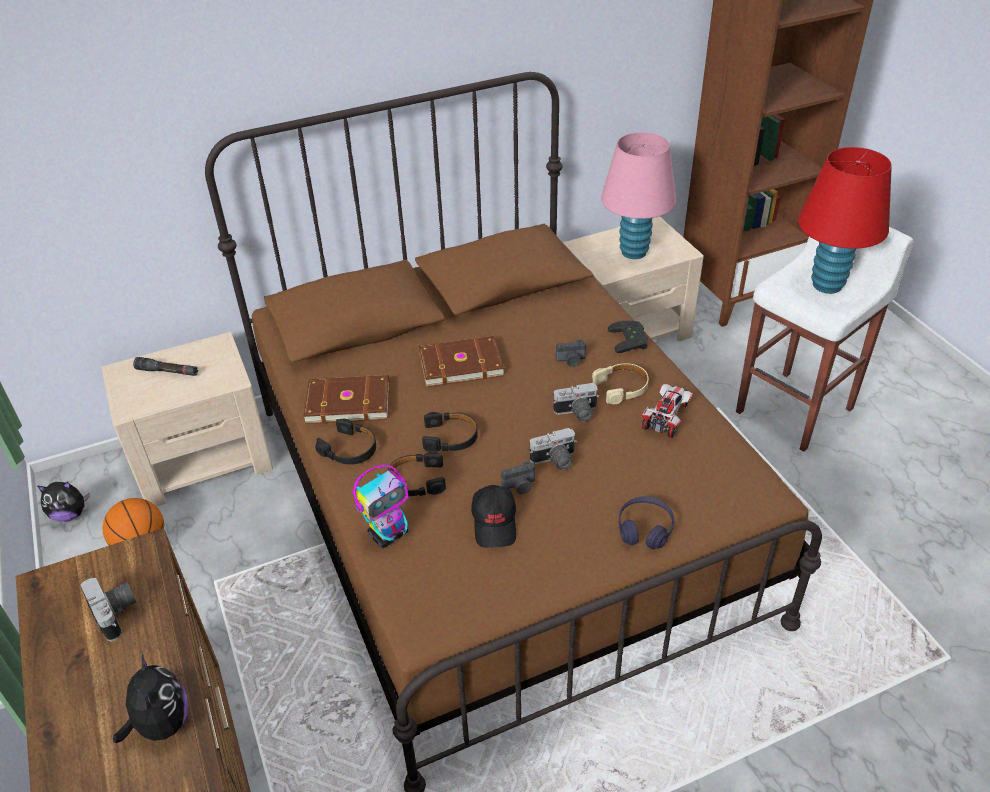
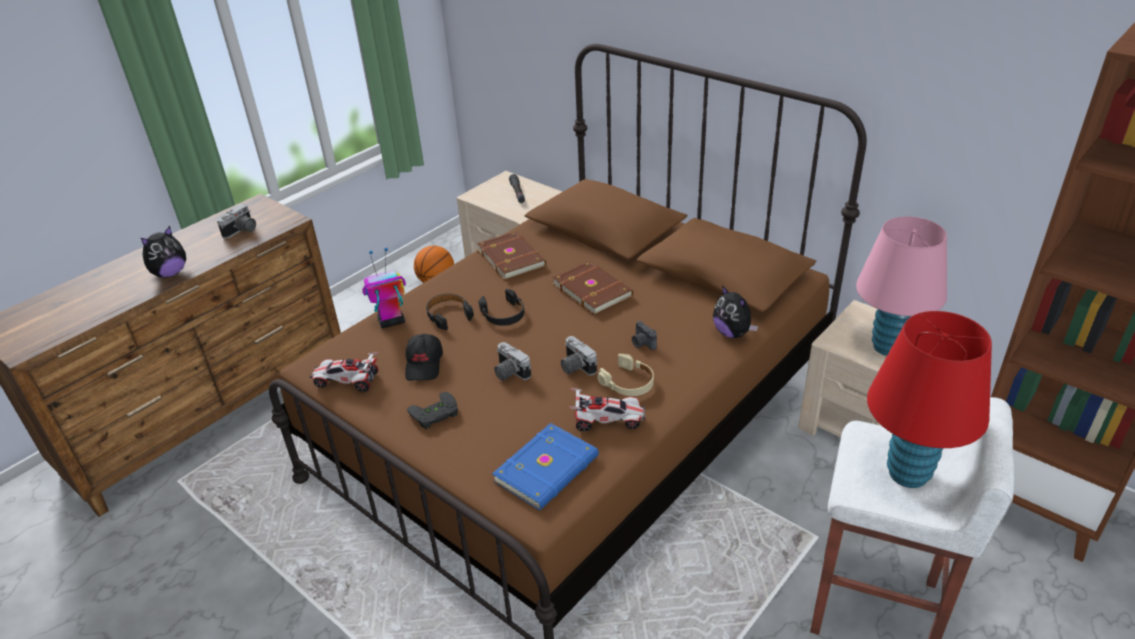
camera: 65 degrees right, 5 degrees down
plush toy [37,482,90,522] -> plush toy moved to [713,285,758,338]
black headphones [315,418,376,465] -> none
toy robot [353,465,408,548] -> toy robot turned 135 degrees clockwise [362,248,406,328]
black cap [471,485,516,548] -> black cap turned 60 degrees counterclockwise [405,334,443,381]
camera [501,461,535,494] -> none
black game controller [608,321,648,353] -> black game controller moved to [407,392,458,429]
purple headphones [619,496,675,550] -> none
none -> toy car [310,352,379,392]
none -> blue book [492,423,599,510]

